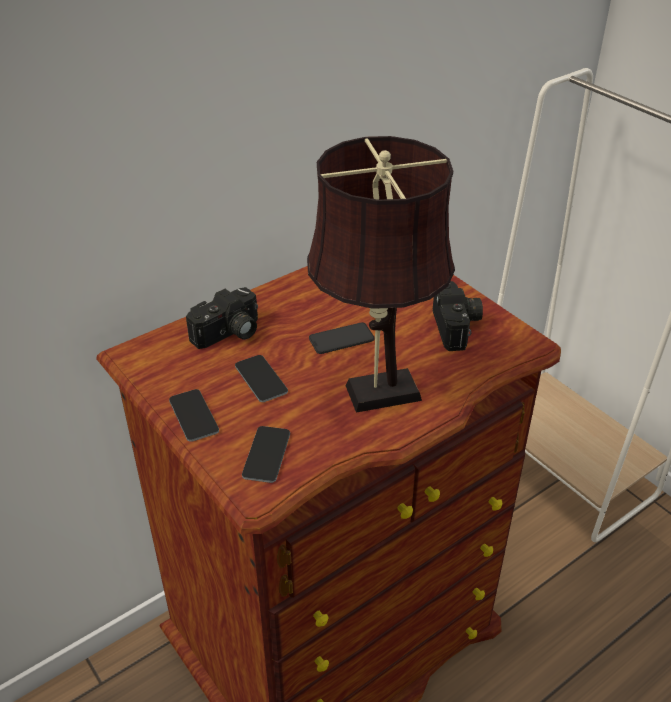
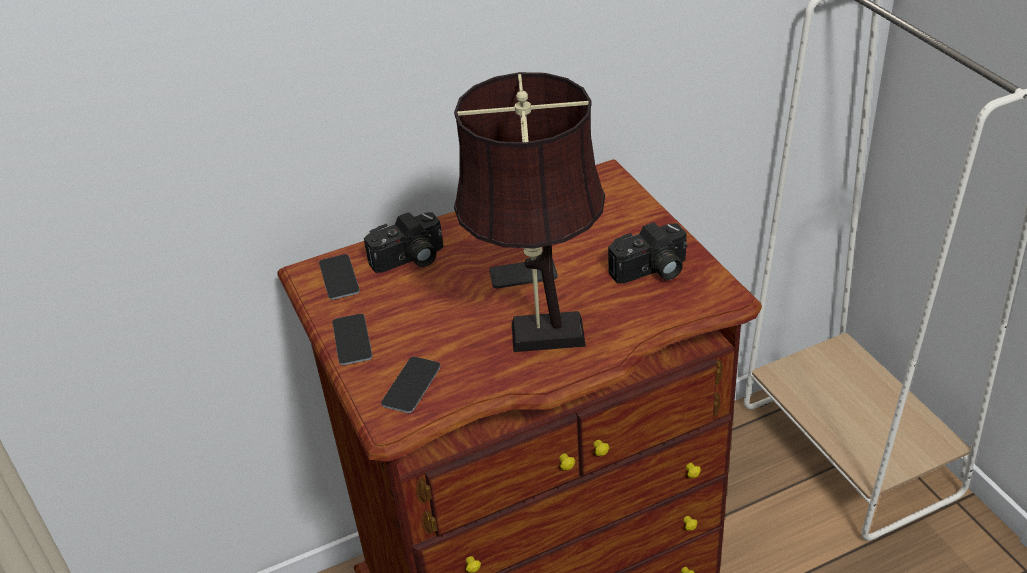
camera: 15 degrees right, 0 degrees up
phone [235,355,288,402] -> phone moved to [319,254,360,300]
camera [433,281,483,351] -> camera turned 60 degrees clockwise [608,222,687,283]

